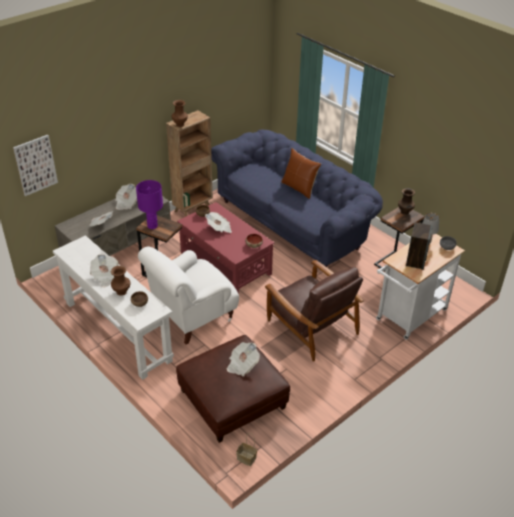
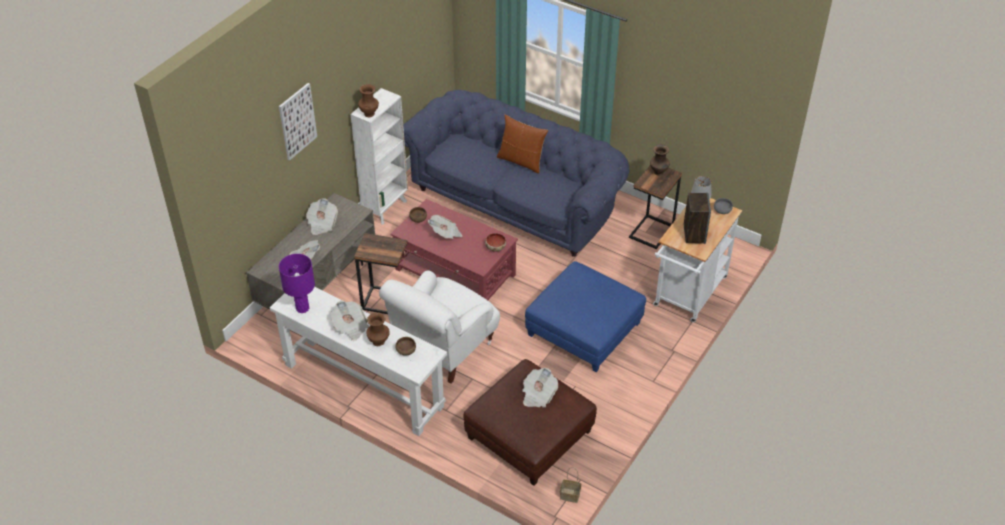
camera: 15 degrees left, 5 degrees up
picture [13,135,58,196] -> picture moved to [279,83,317,161]
purple table lamp [136,180,163,229] -> purple table lamp moved to [279,254,315,313]
brown bookcase [166,110,213,217] -> white bookcase [350,88,408,225]
brown armchair [265,260,364,362] -> blue ottoman [525,261,646,372]

